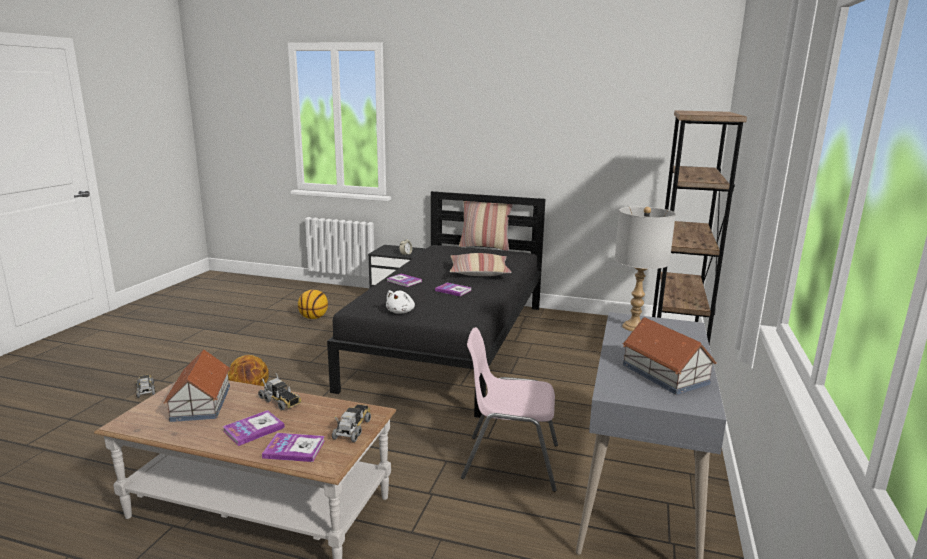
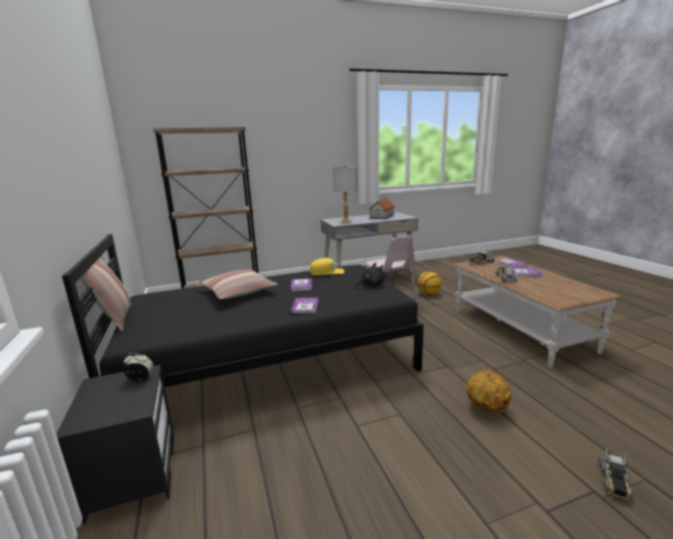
camera: 125 degrees left, 0 degrees up
toy house [164,350,230,422] -> none
basketball [298,290,328,319] -> basketball moved to [418,272,442,295]
white plush toy [386,290,415,314] -> black plush toy [355,263,385,286]
none -> yellow cap [309,258,344,275]

